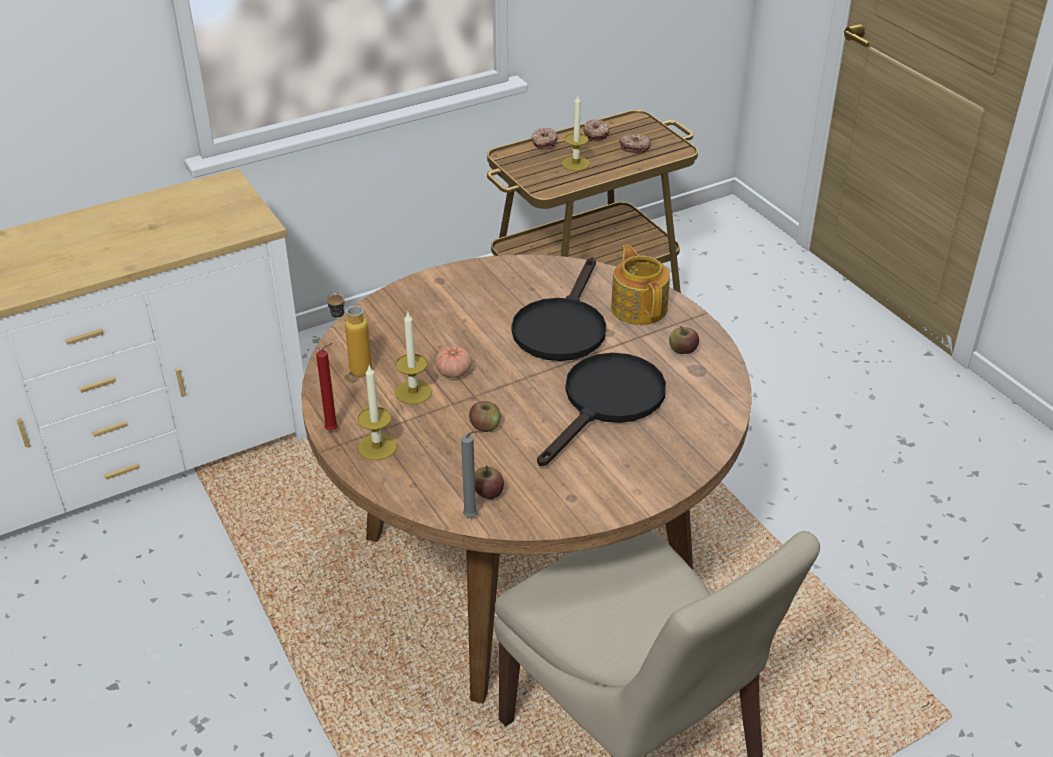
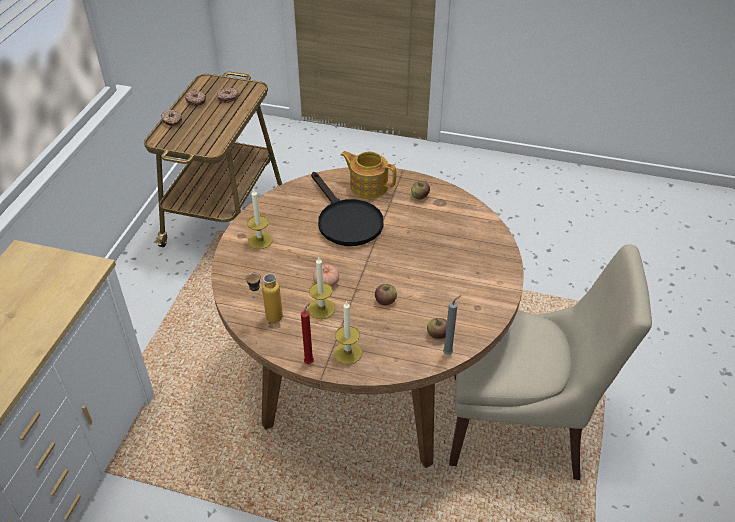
camera: 45 degrees left, 5 degrees up
black frying pan [537,353,666,466] -> none
candle [562,95,590,171] -> candle moved to [247,188,273,249]

